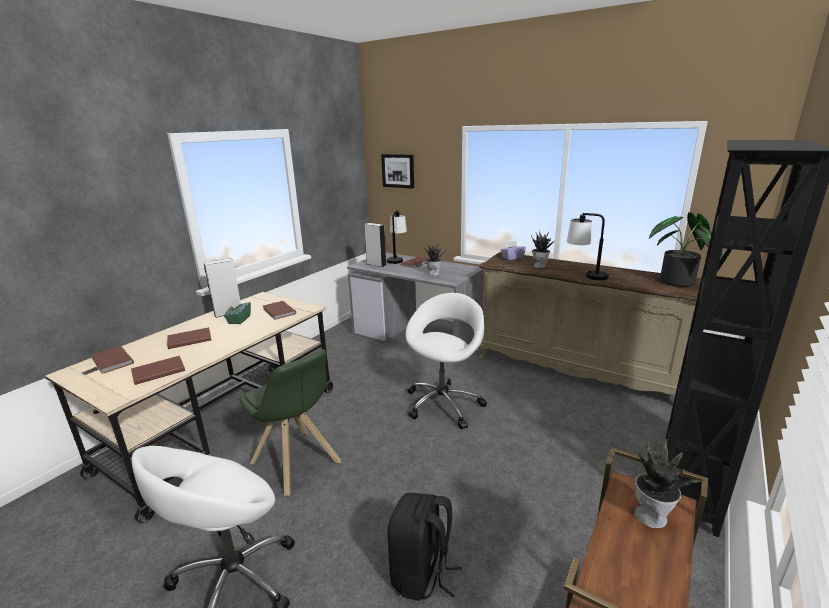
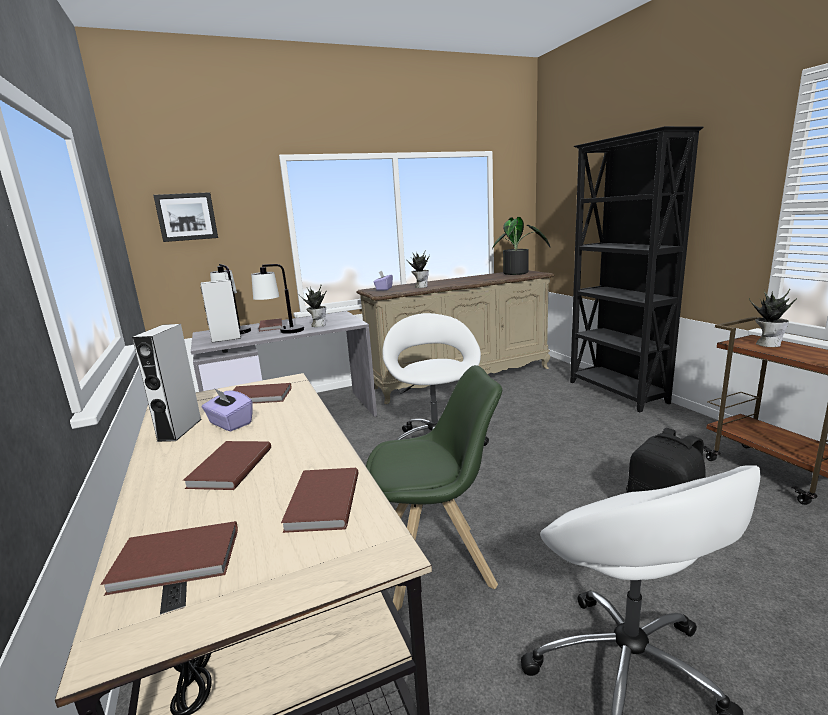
camera: 55 degrees left, 5 degrees down
green tissue box [224,299,251,324] -> purple tissue box [202,388,253,431]
table lamp [567,213,609,280] -> table lamp moved to [251,264,304,334]

